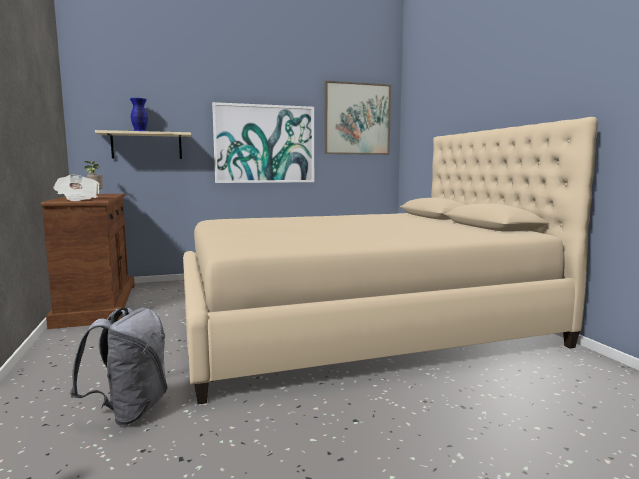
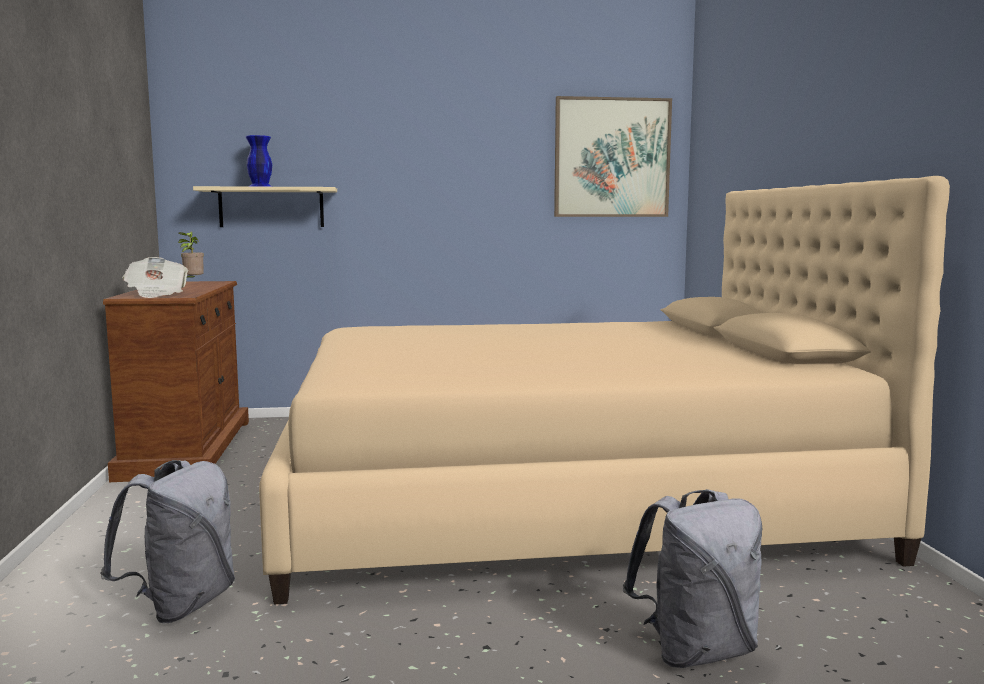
camera: 10 degrees right, 0 degrees up
picture [212,102,314,183] -> none
none -> grey backpack [623,489,762,668]

